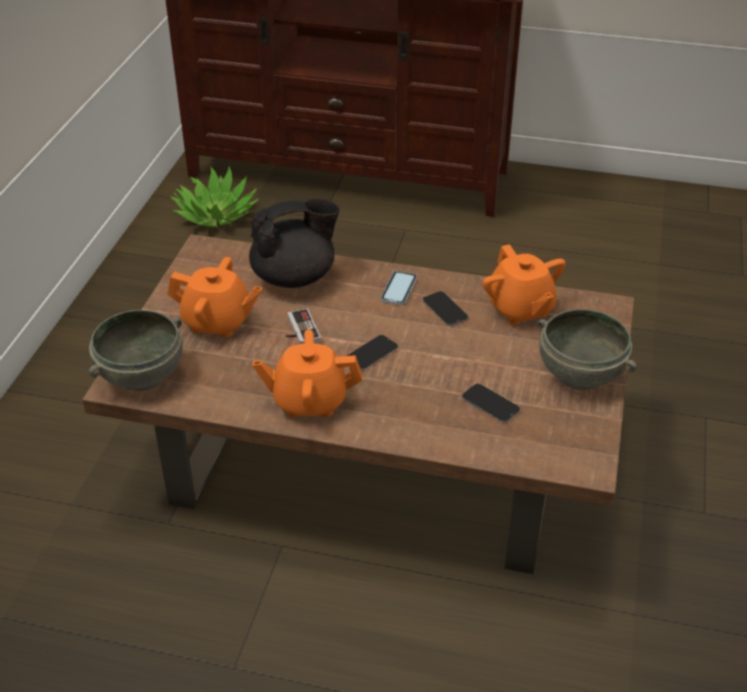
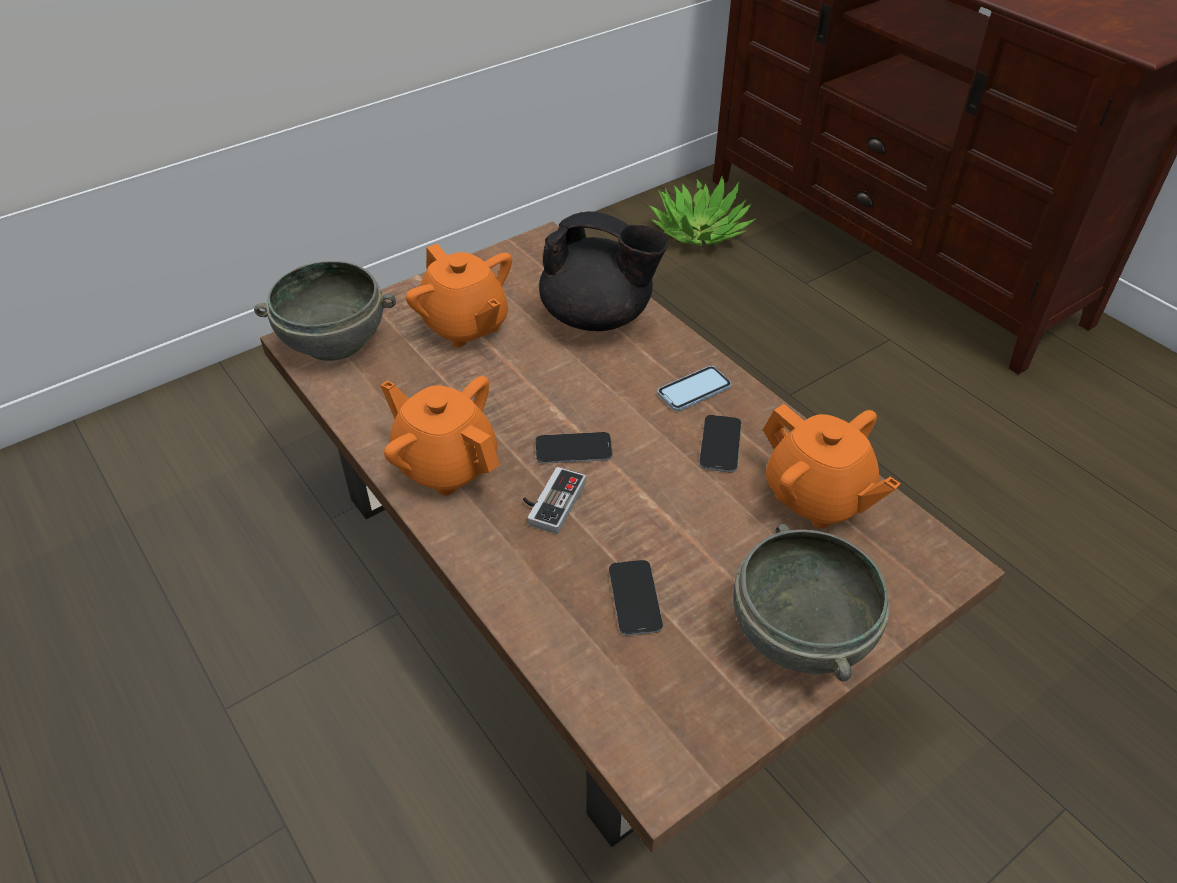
camera: 40 degrees right, 5 degrees up
game controller [286,308,321,344] -> game controller moved to [523,467,586,534]
orange teapot [483,244,566,325] -> orange teapot turned 60 degrees counterclockwise [763,404,901,529]

